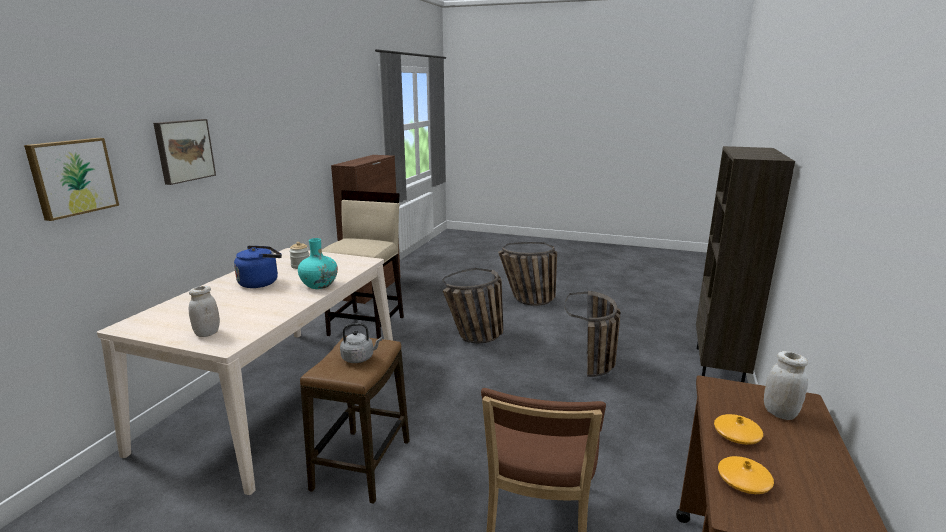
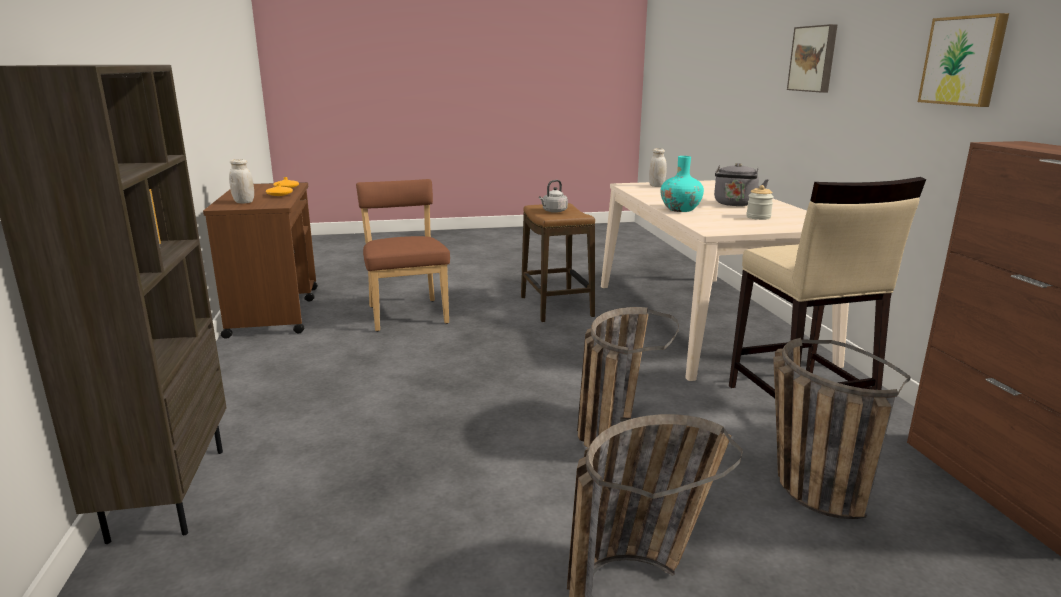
camera: 150 degrees right, 0 degrees up
picture [24,138,119,221] -> picture moved to [918,13,1009,107]
blue kettle [234,246,282,288] -> grey kettle [714,163,769,206]
basket [565,291,621,377] -> basket moved to [773,338,911,519]

